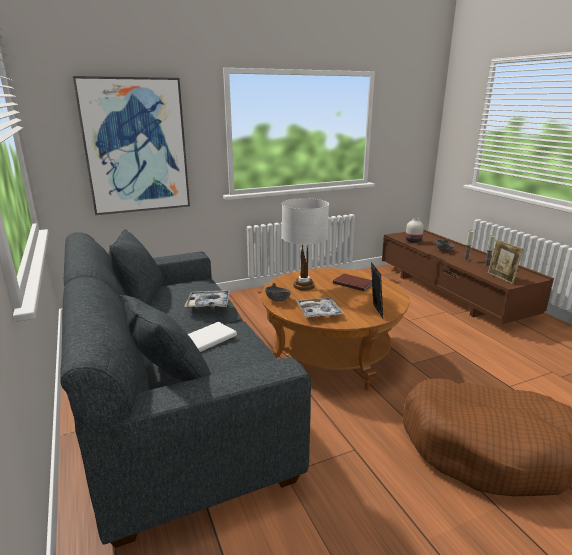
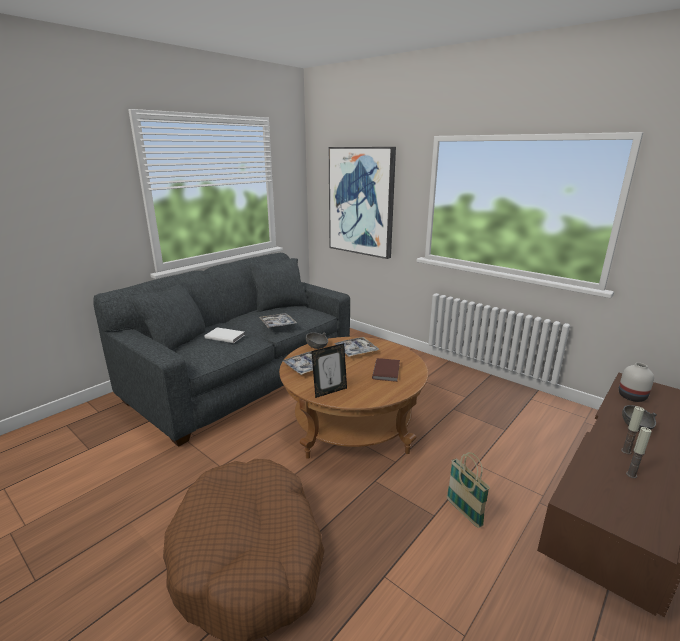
camera: 65 degrees right, 0 degrees up
white table lamp [282,198,329,291] -> tray [334,337,379,356]
picture frame [488,239,523,284] -> none
none -> basket [447,452,490,528]

